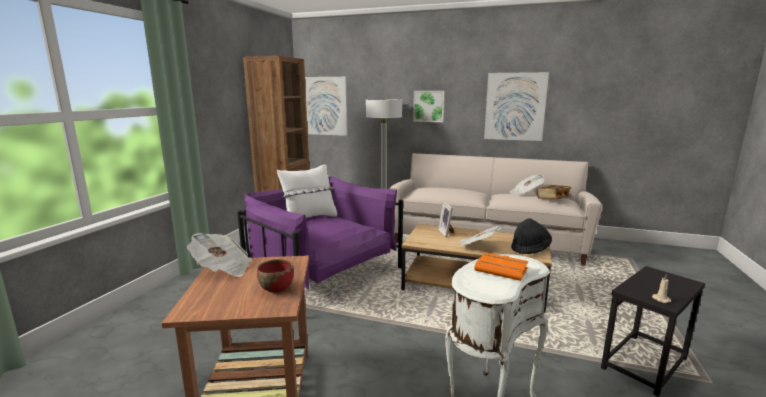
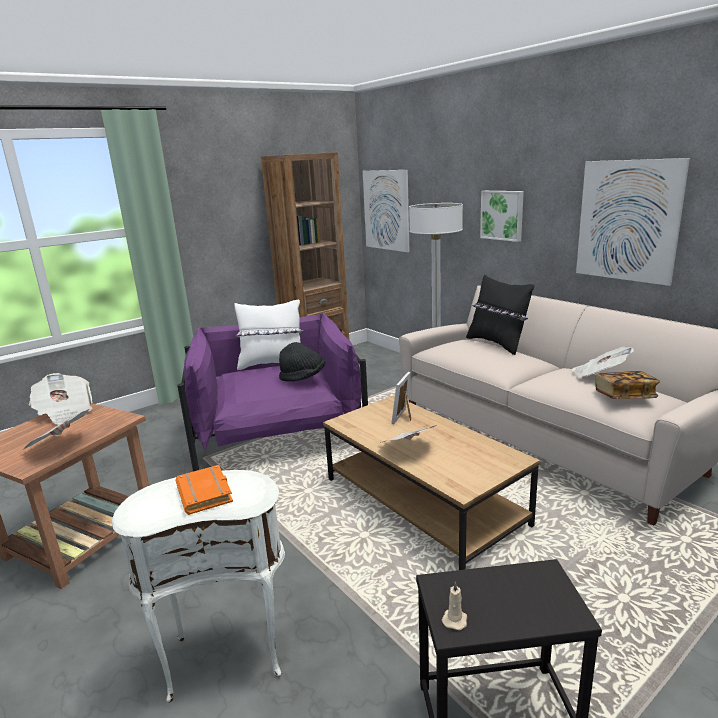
camera: 35 degrees right, 5 degrees up
red bowl [257,259,294,293] -> newspaper [23,409,90,450]
black hat [511,218,552,254] -> black hat moved to [279,342,325,382]
none -> black pillow [466,275,535,355]

